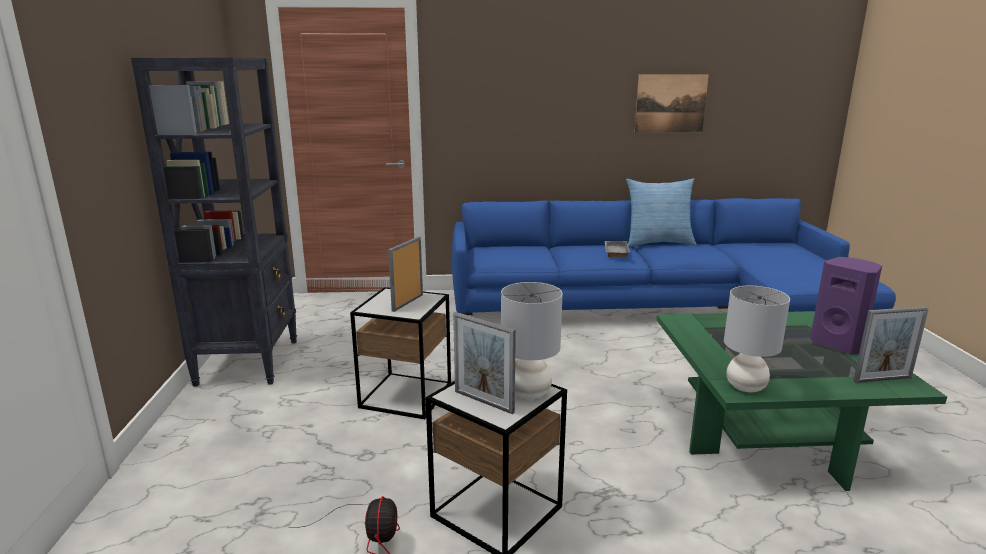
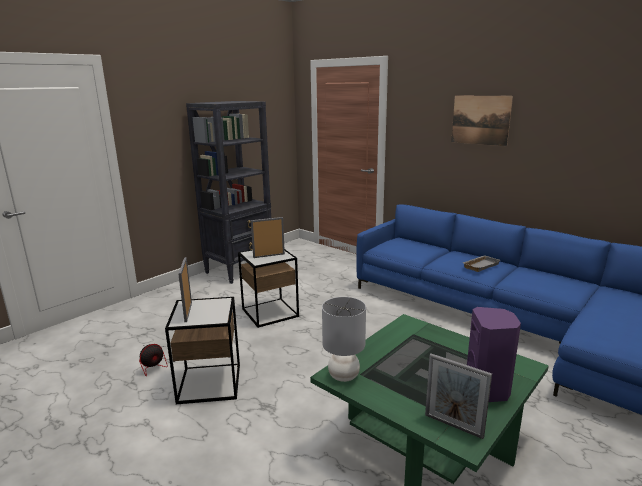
camera: 45 degrees right, 0 degrees up
grey table lamp [501,282,563,399] -> none
pillow [626,178,697,247] -> none
picture [635,74,709,133] -> picture moved to [451,96,513,146]

